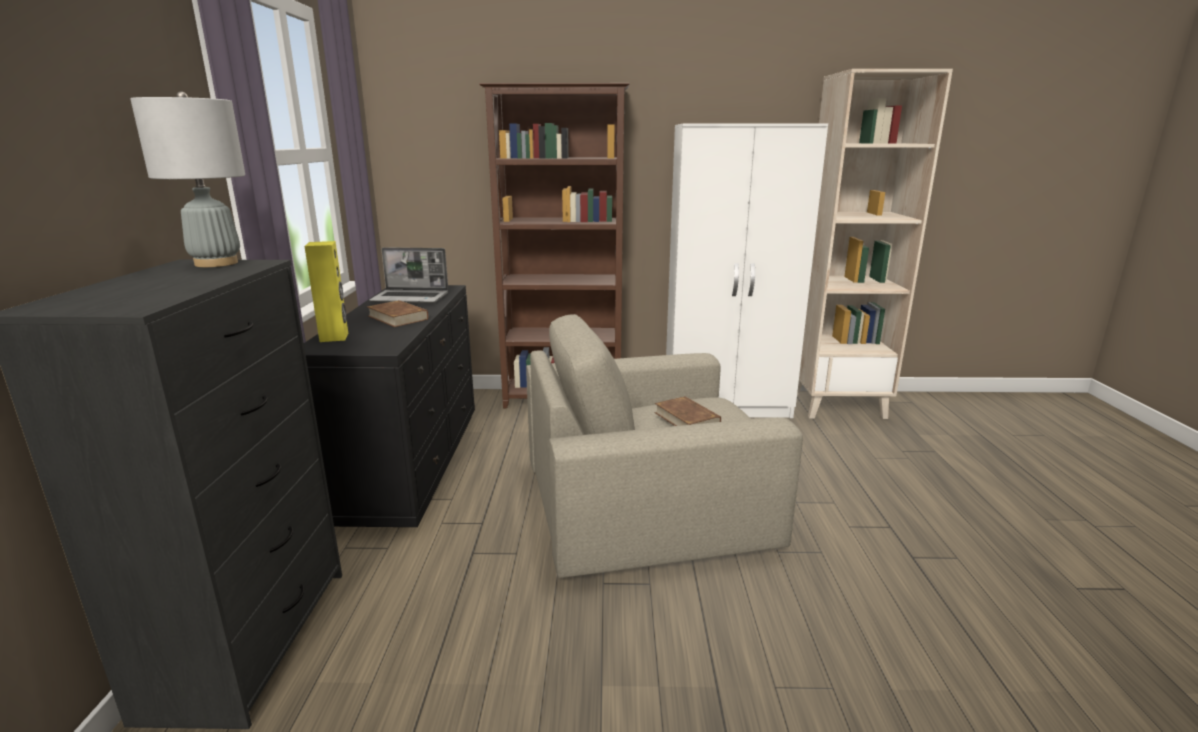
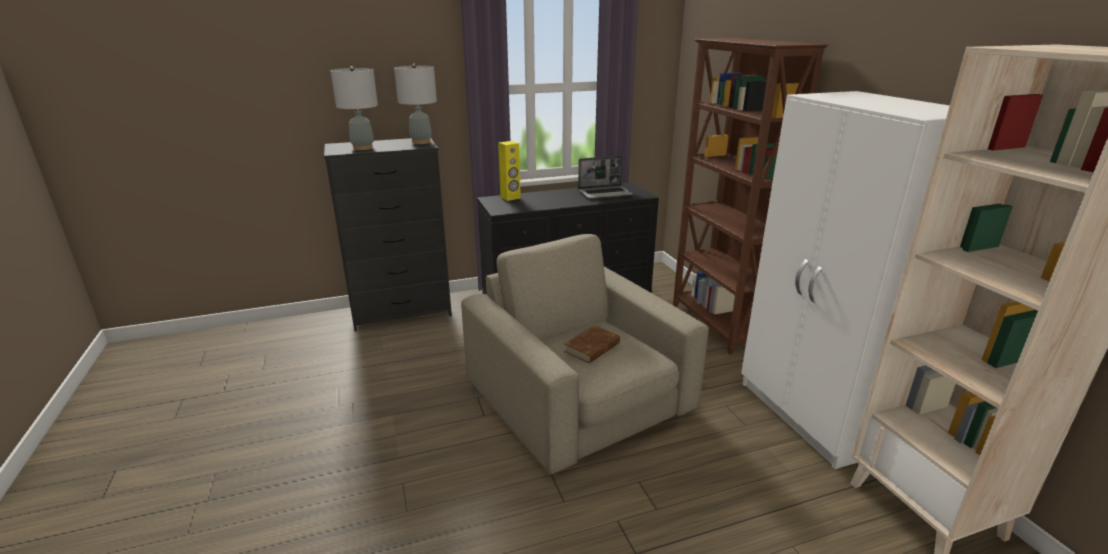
camera: 70 degrees right, 5 degrees up
brown book [367,300,428,327] -> none
laptop [369,247,448,303] -> laptop turned 90 degrees counterclockwise [578,156,633,199]
none -> grey table lamp [331,66,378,150]

